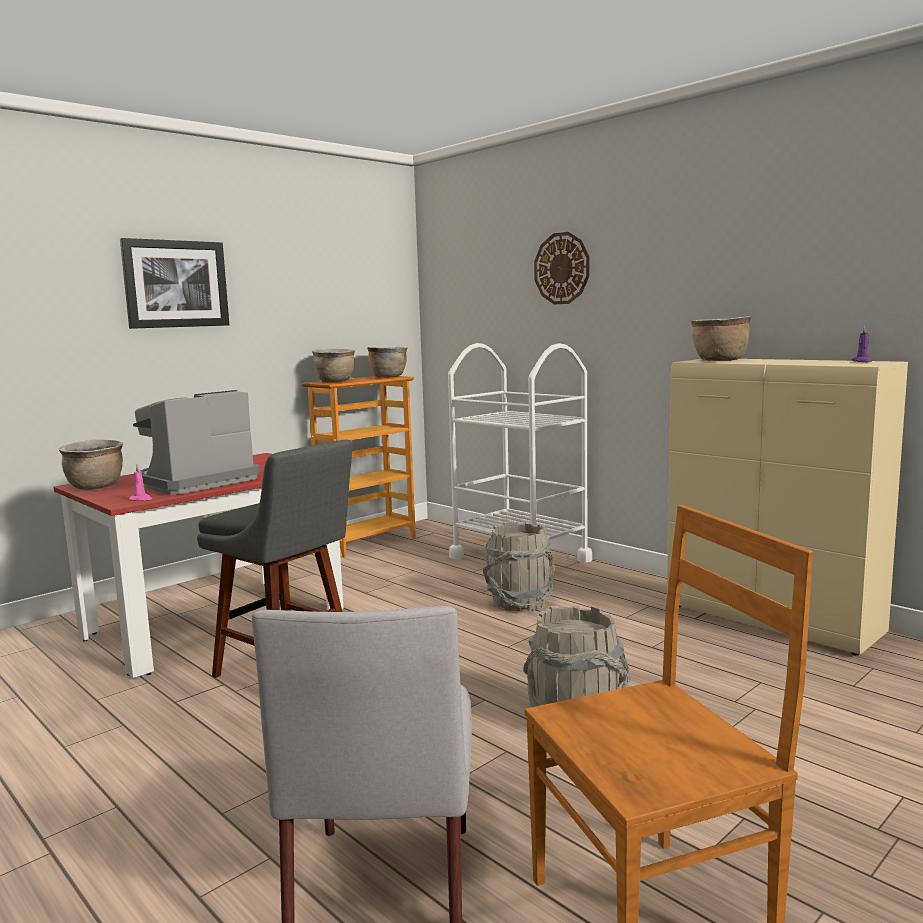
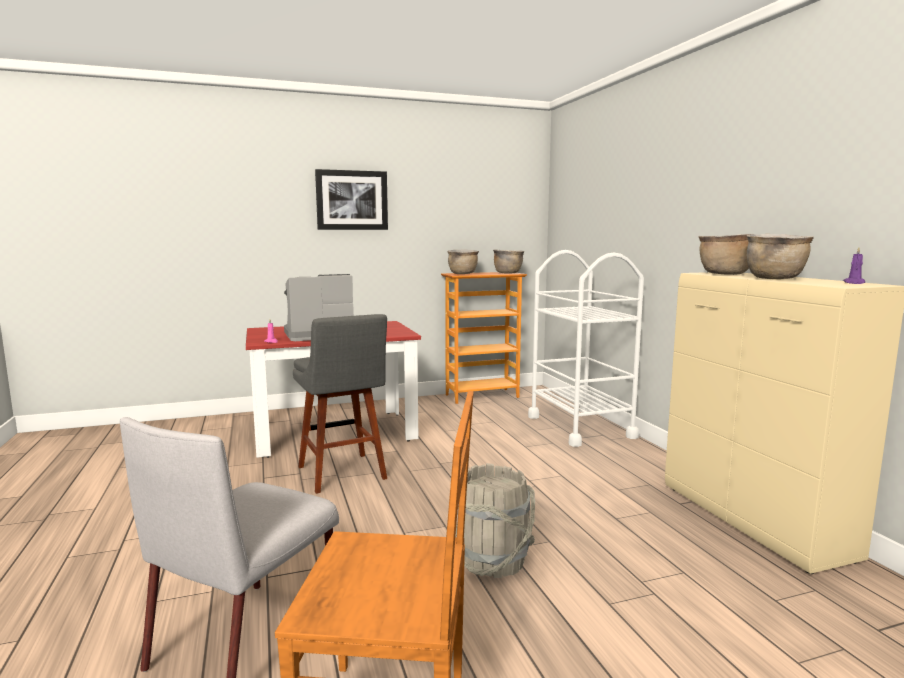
camera: 25 degrees right, 0 degrees up
brown cooking pot [59,440,123,490] -> brown cooking pot moved to [747,234,814,279]
grey bucket [483,521,555,612] -> none
wall clock [534,232,590,304] -> none

